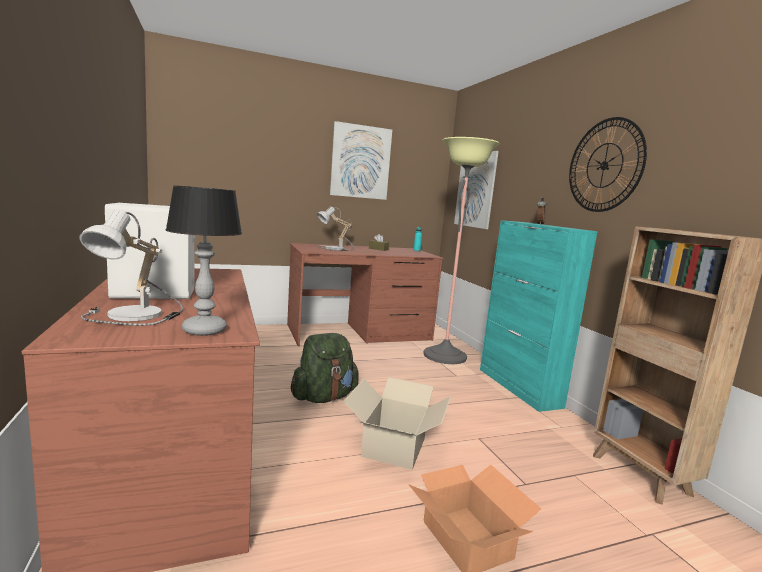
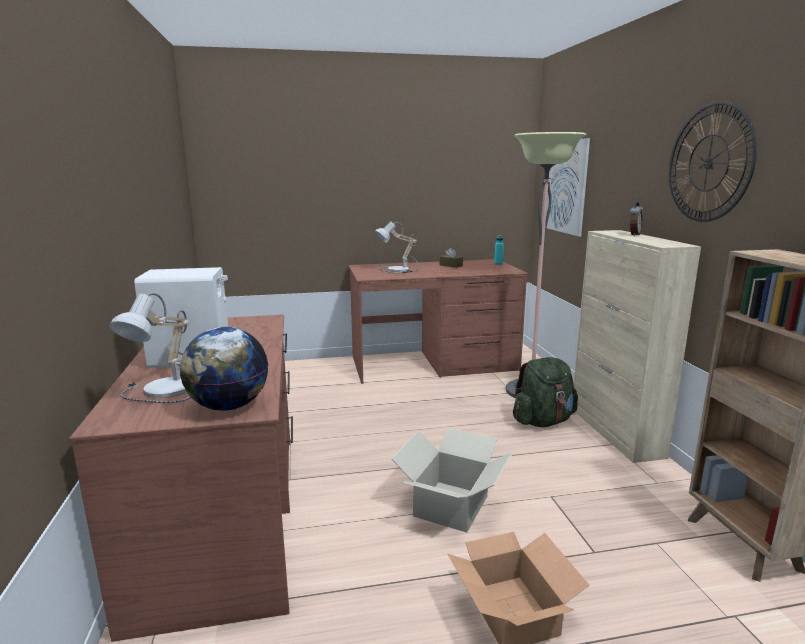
camera: 10 degrees right, 5 degrees up
table lamp [166,186,242,336] -> globe [180,327,268,411]
green backpack [291,333,359,403] -> green backpack moved to [513,357,578,427]
picture [330,121,392,200] -> none
turquoise cabinet [480,220,598,412] -> beige cabinet [574,230,701,463]

